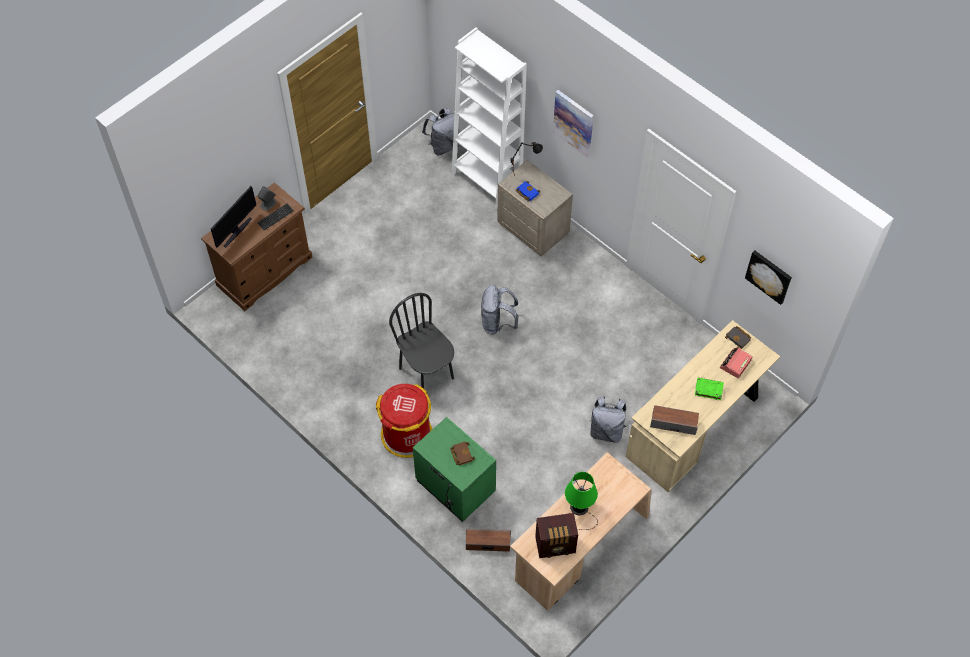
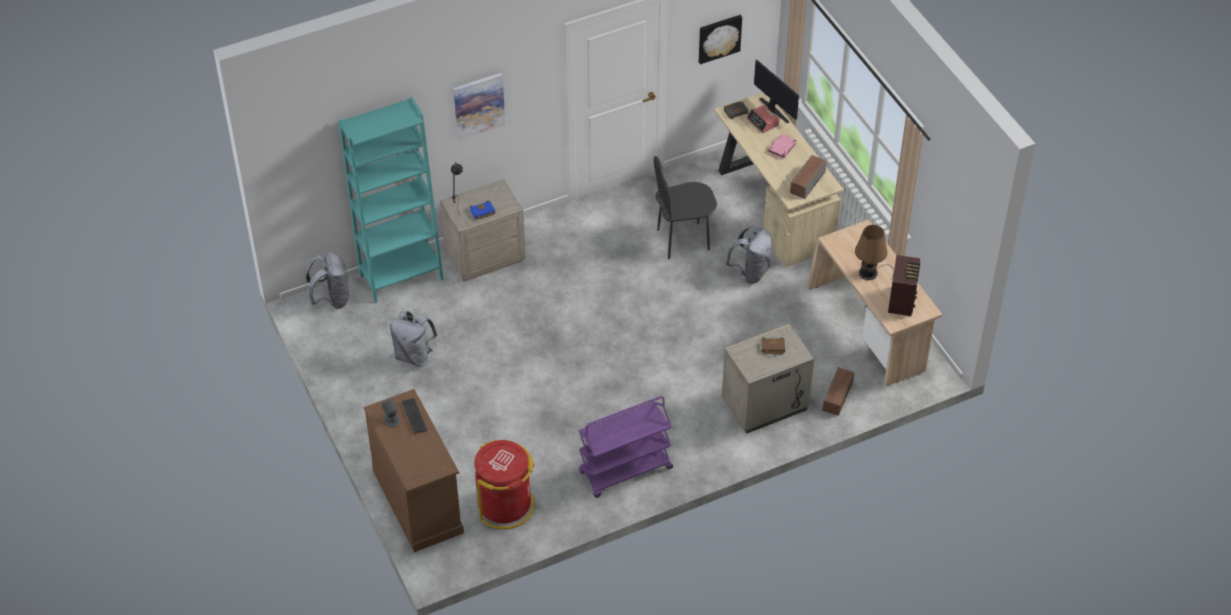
camera: 70 degrees left, 10 degrees down
monitor [211,186,256,248] -> monitor moved to [754,60,799,123]
red trash can [376,384,432,458] -> red trash can moved to [475,440,535,530]
black chair [389,293,454,388] -> black chair moved to [654,156,717,259]
green nightstand [412,417,496,522] -> beige nightstand [722,324,814,434]
white bookcase [452,27,527,209] -> turquoise bookcase [338,97,443,303]
grey backpack [481,285,518,335] -> grey backpack moved to [390,311,437,366]
green table lamp [565,472,598,530] -> brown table lamp [855,225,894,282]
green book [695,378,724,400] -> pink book [767,134,797,159]
none -> purple cart [579,396,673,498]

